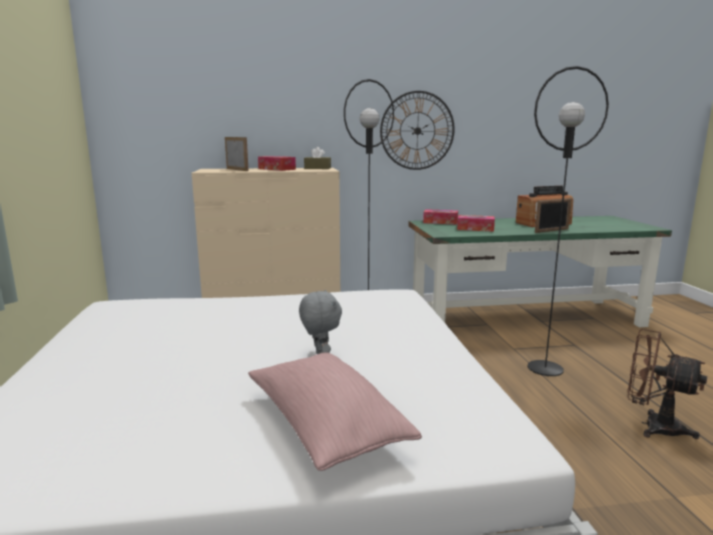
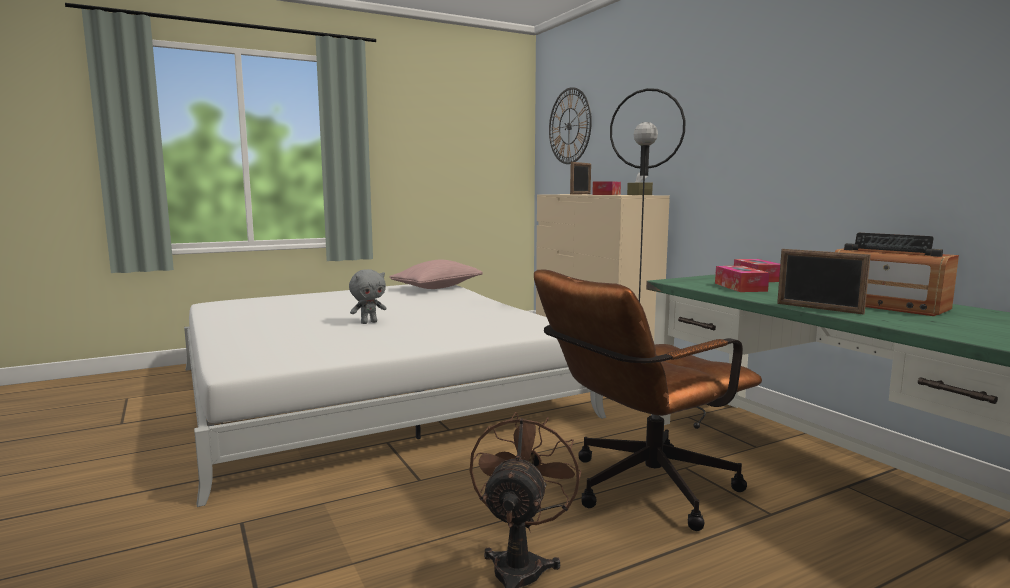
camera: 70 degrees right, 5 degrees down
pink pillow [248,352,422,471] -> pink pillow moved to [390,260,483,289]
wall clock [380,91,454,170] -> wall clock moved to [549,87,592,164]
black floor lamp [527,66,609,376] -> brown office chair [534,270,762,531]

